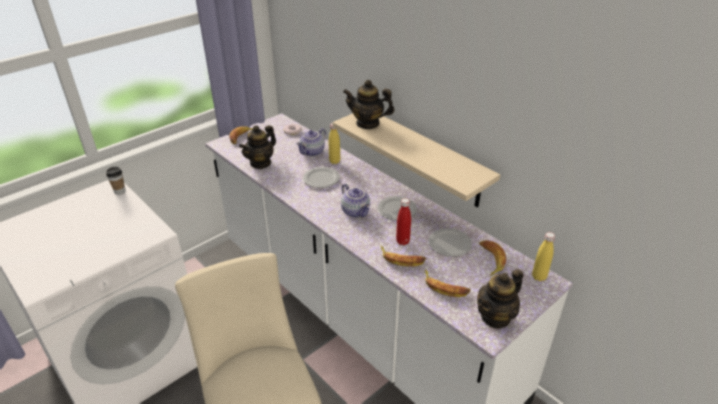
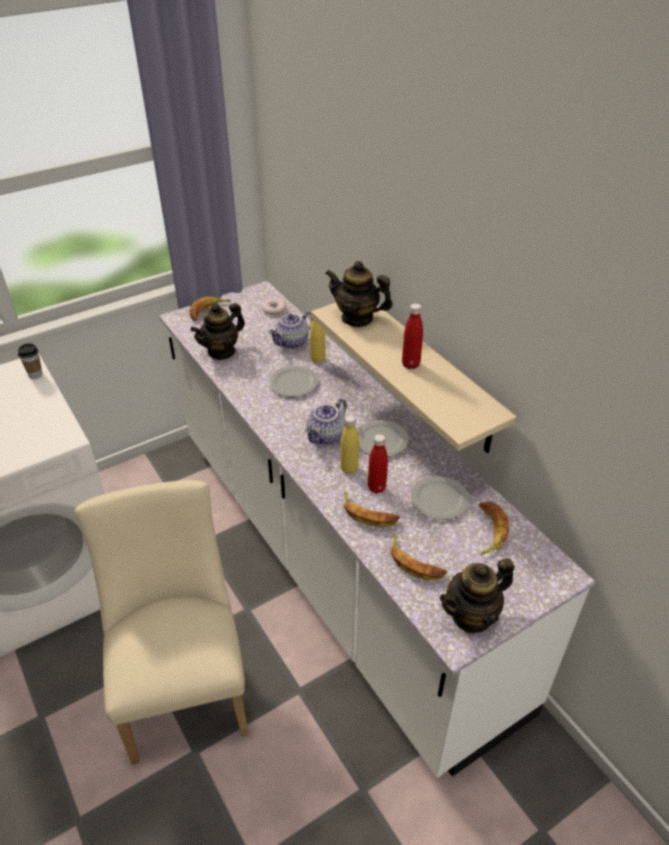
camera: 10 degrees right, 5 degrees up
teapot [341,184,370,218] -> teapot turned 60 degrees clockwise [304,398,347,445]
yellow bottle [532,232,555,281] -> yellow bottle moved to [340,415,359,474]
none -> red bottle [402,303,423,369]

